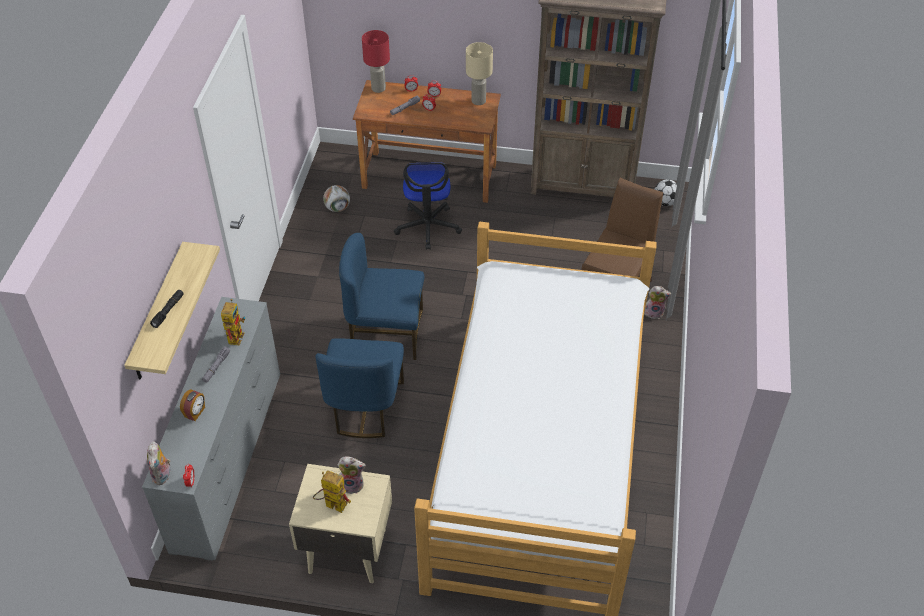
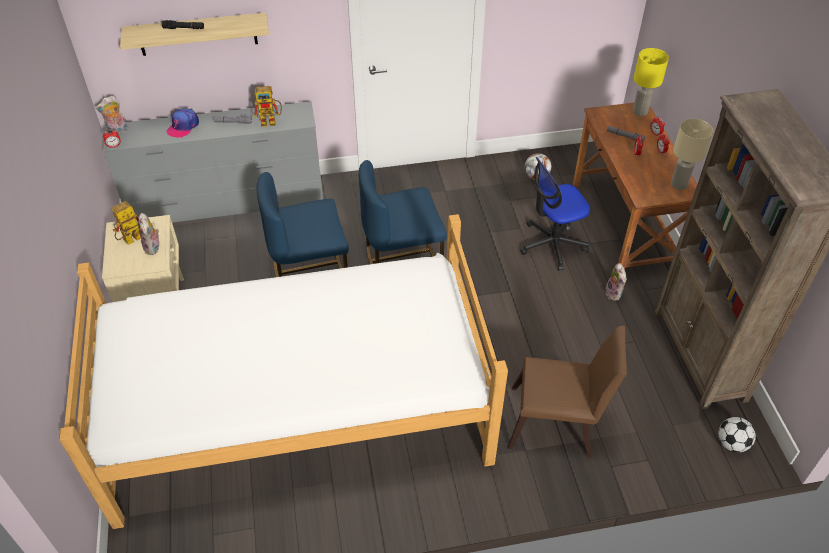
camera: 70 degrees right, 0 degrees up
alarm clock [180,389,205,421] -> cap [166,109,199,138]
toy robot [313,471,351,513] -> toy robot turned 135 degrees counterclockwise [111,201,141,245]
blue chair [339,233,424,360] -> blue chair turned 90 degrees counterclockwise [359,160,447,264]
red table lamp [362,30,390,93] -> yellow table lamp [633,48,669,116]
plush toy [644,286,671,319] -> plush toy moved to [606,263,627,301]

